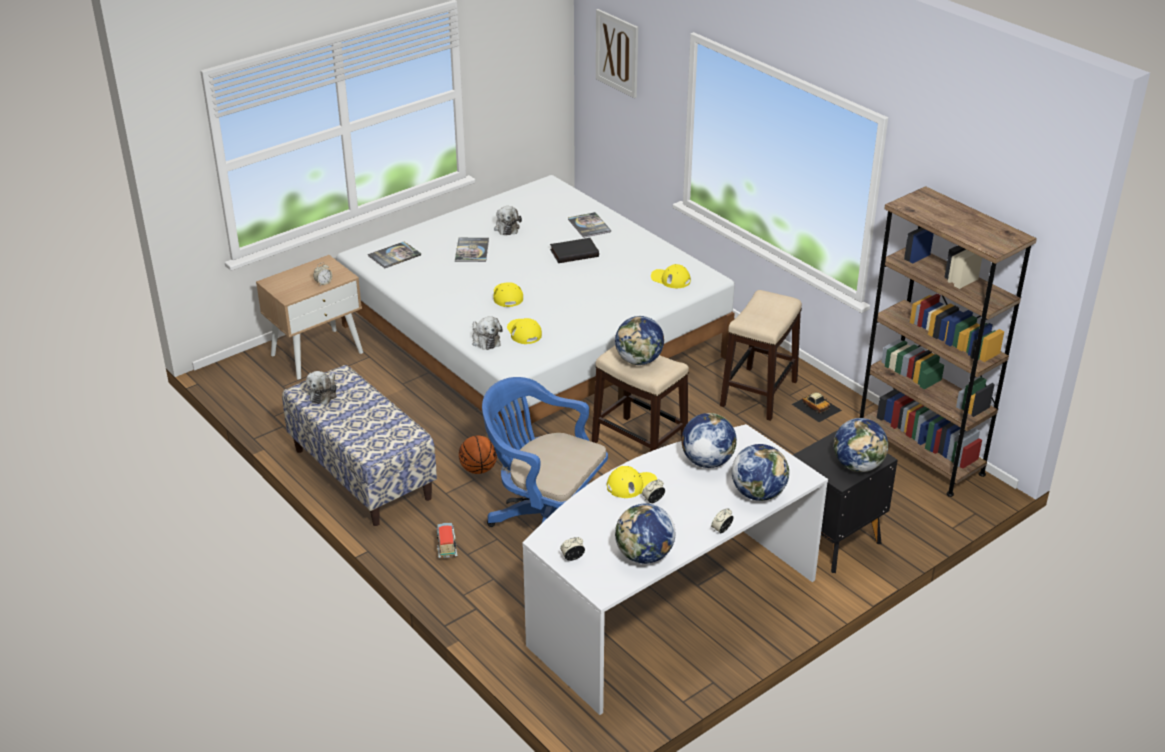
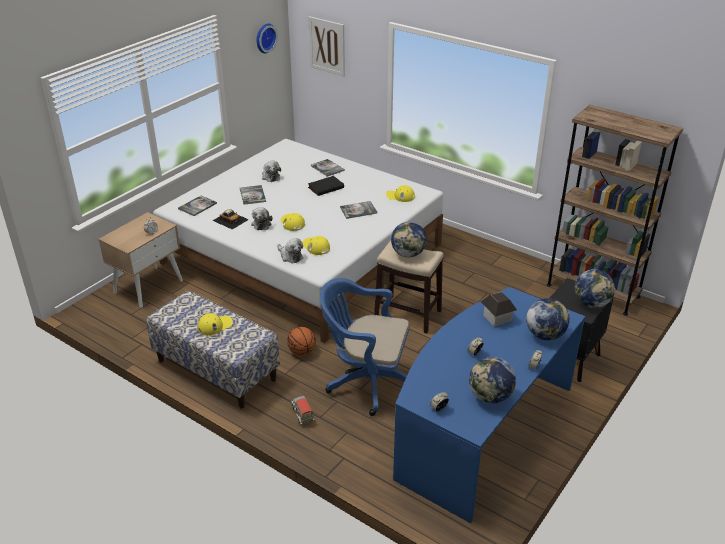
camera: 15 degrees left, 0 degrees up
plush toy [306,371,337,405] -> plush toy moved to [251,207,273,230]
white desk [522,424,828,715] -> blue desk [393,287,586,524]
yellow cap [607,466,657,498] -> yellow cap moved to [198,313,232,335]
globe [681,413,737,468] -> toy house [481,292,517,327]
stool [720,290,802,421] -> none
toy car [792,392,842,422] -> toy car moved to [212,209,249,230]
none -> wall clock [257,24,278,53]
none -> book [340,201,377,219]

